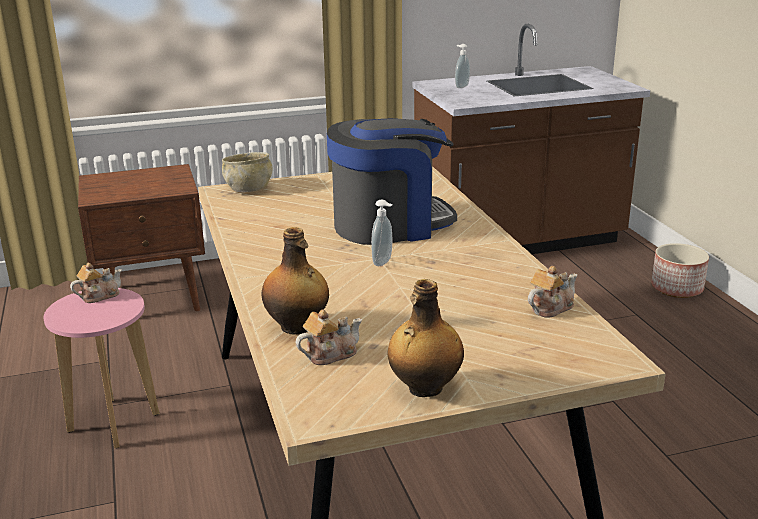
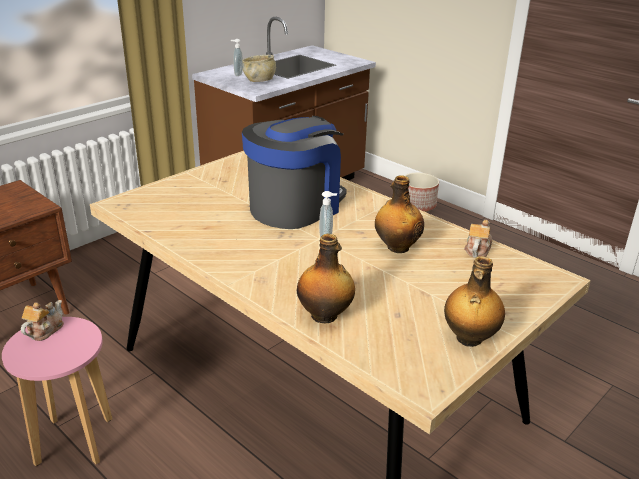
camera: 30 degrees left, 5 degrees up
beige bowl [222,152,272,192] -> beige bowl moved to [242,55,276,82]
teapot [296,309,362,365] -> none
none -> bottle [375,175,424,253]

